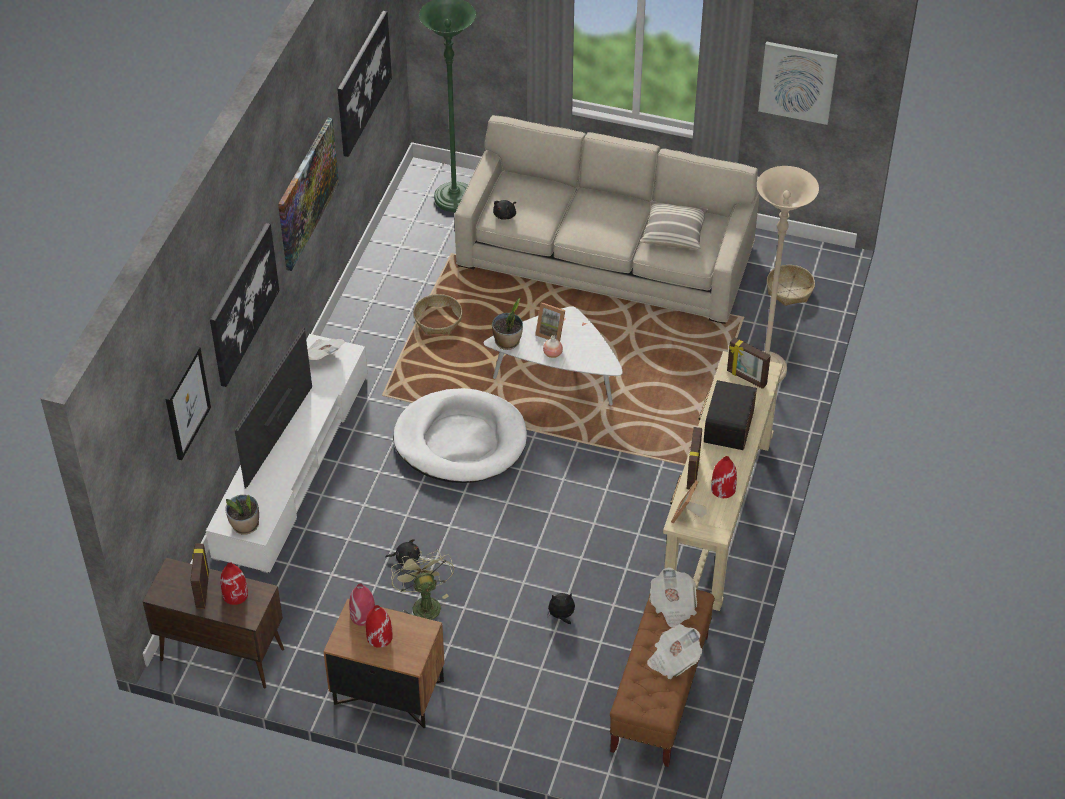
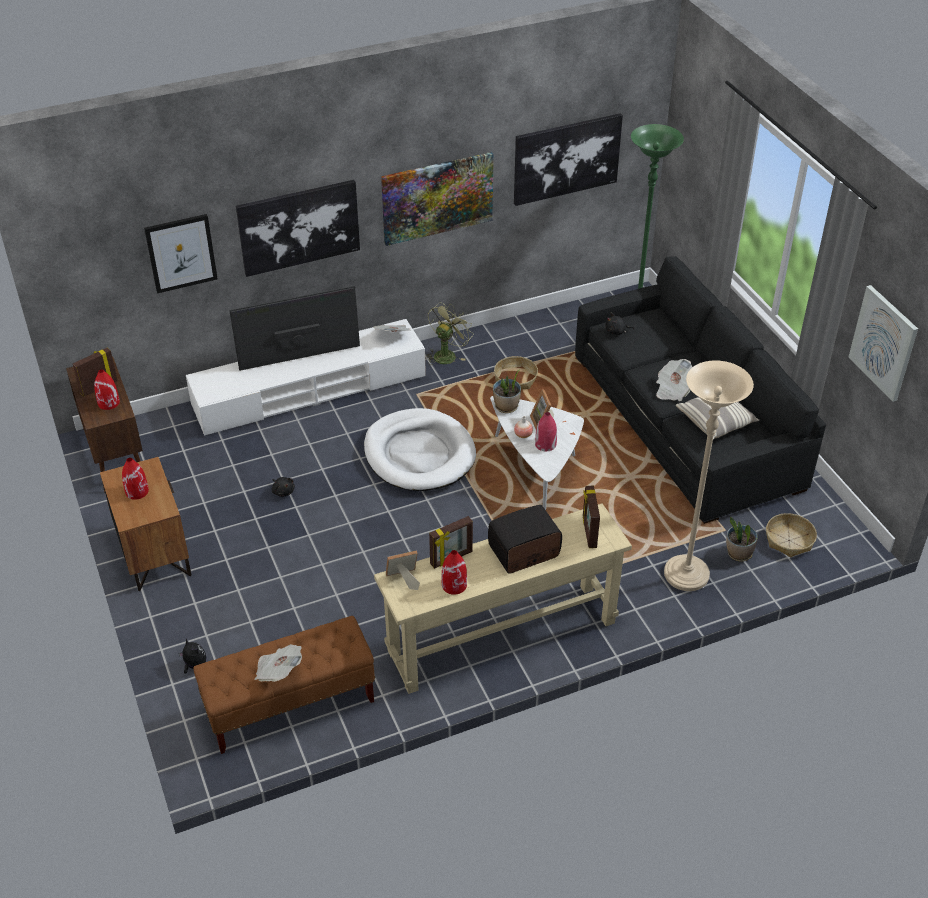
camera: 50 degrees right, 5 degrees down
potted plant [225,495,259,535] -> potted plant moved to [726,517,758,562]
red vase [349,584,375,626] -> red vase moved to [535,412,557,451]
green fan [391,551,455,620] -> green fan moved to [426,302,473,365]
beige sofa [455,115,759,324] -> black sofa [575,256,826,524]
plush toy [547,593,575,624] -> plush toy moved to [179,638,206,674]
newspaper [649,567,697,628] -> newspaper moved to [656,359,692,401]

